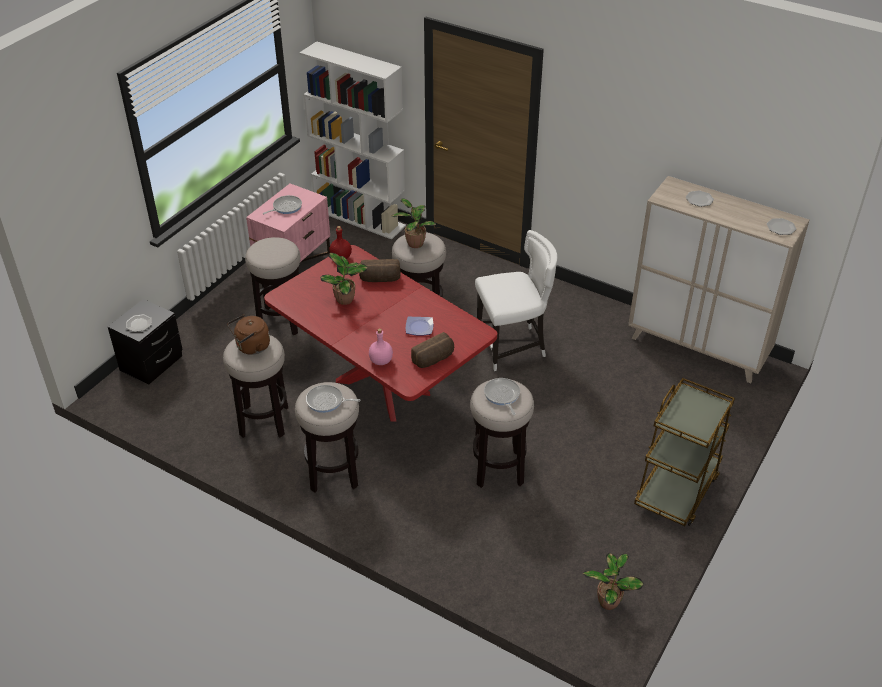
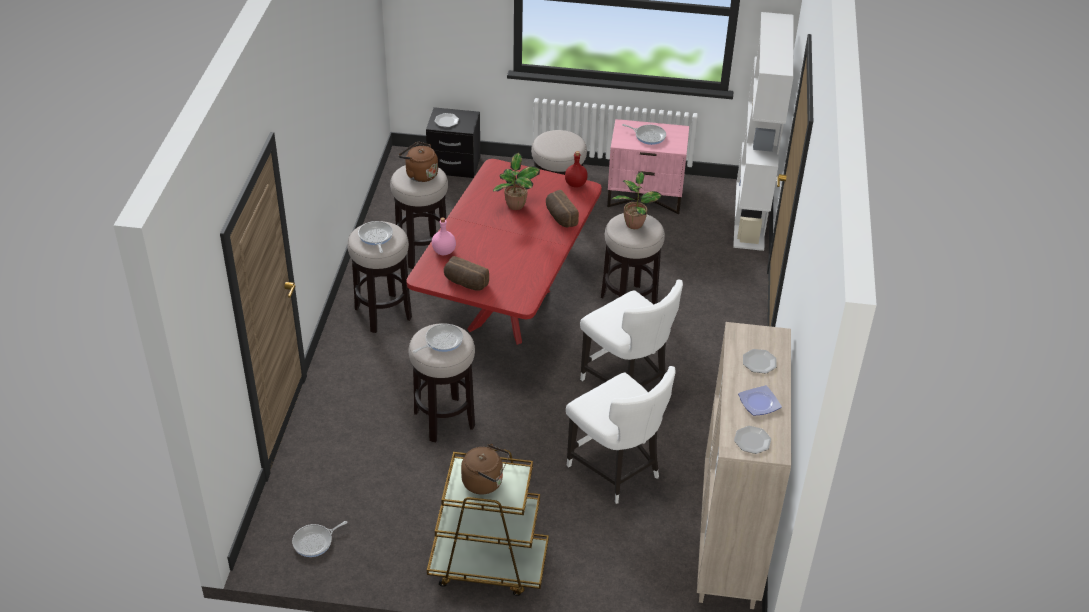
camera: 65 degrees right, 0 degrees up
plate [406,317,433,335] -> plate moved to [738,385,782,416]
potted plant [583,553,644,610] -> frying pan [292,521,348,557]
none -> brown kettle [461,444,510,495]
none -> white chair [566,366,675,504]

